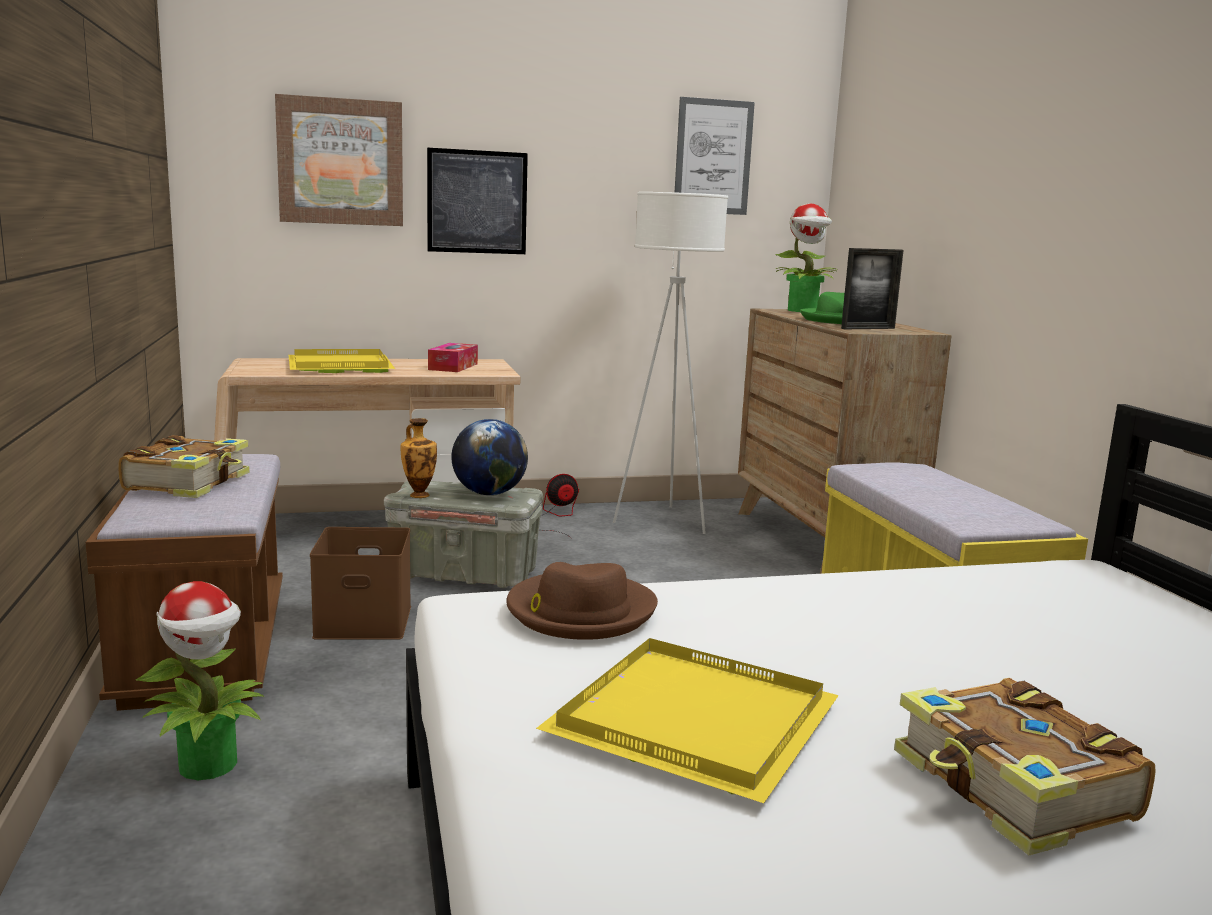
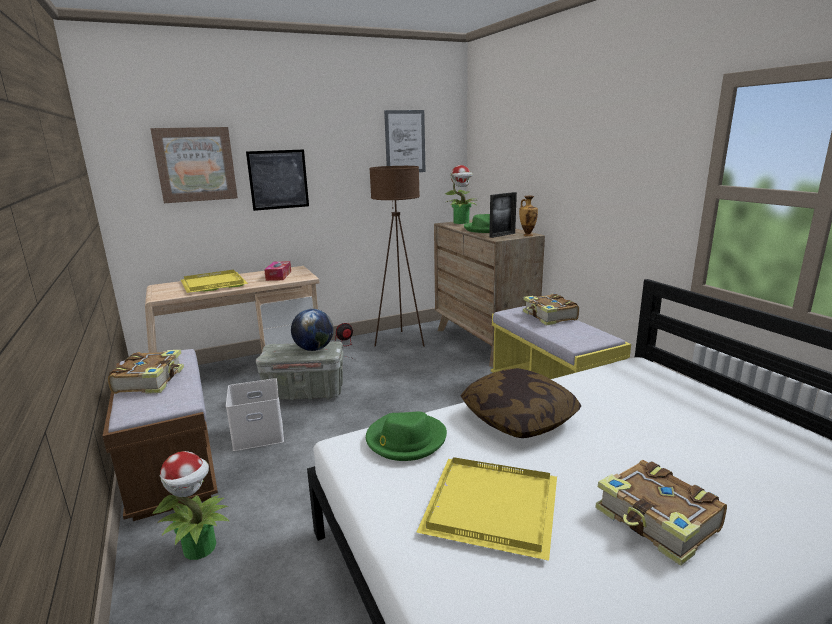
camera: 10 degrees left, 5 degrees up
brown storage box [310,527,411,640] -> white storage box [226,378,284,451]
vase [401,418,437,498] -> vase moved to [519,195,538,236]
brown hat [506,562,658,640] -> green hat [366,412,447,461]
white floor lamp [613,192,728,534] -> brown floor lamp [369,166,425,347]
none -> pillow [460,368,581,438]
none -> book [523,294,579,325]

